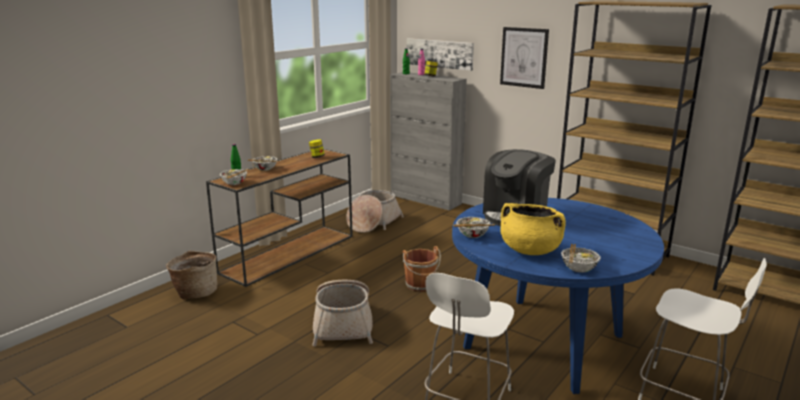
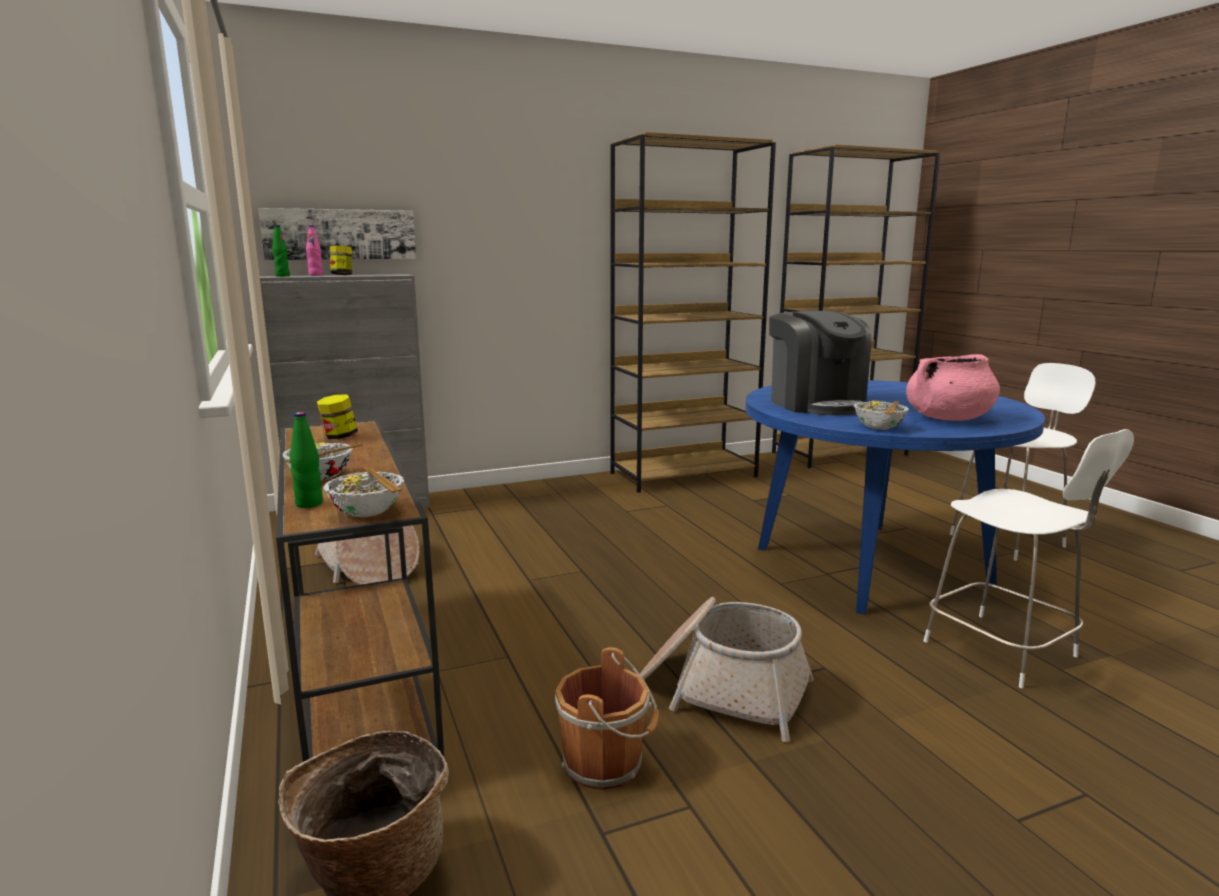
camera: 60 degrees left, 5 degrees down
brown bucket [403,246,441,292] -> brown bucket moved to [555,647,659,790]
picture [500,27,549,89] -> none
yellow cooking pot [501,203,566,255] -> pink cooking pot [906,354,1000,421]
bowl [561,244,601,273] -> none

